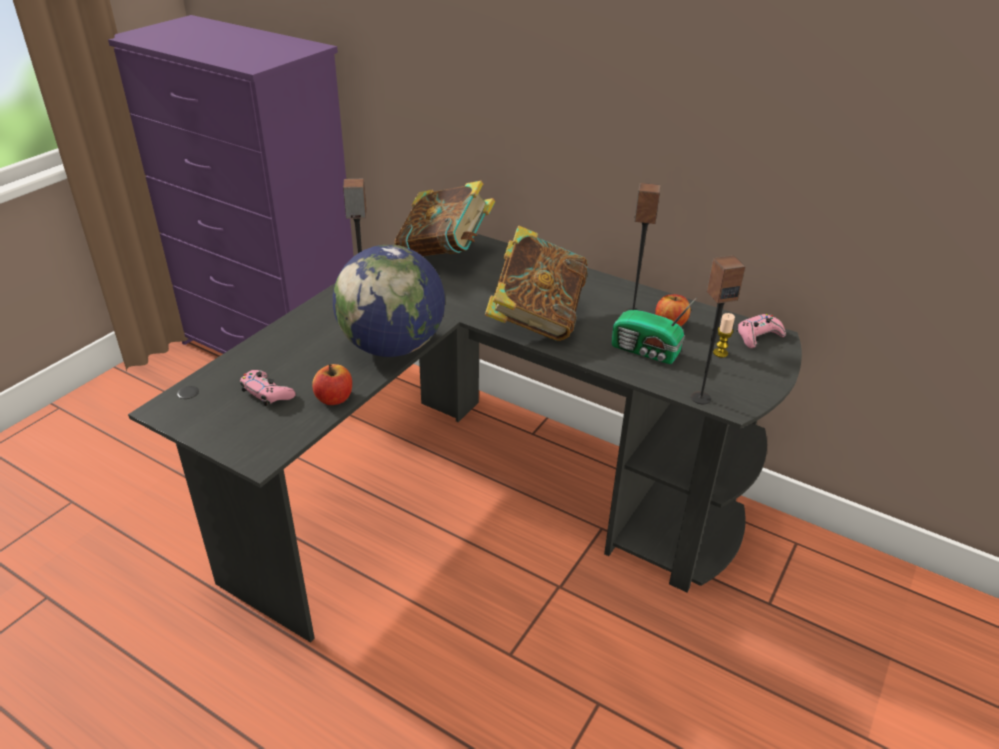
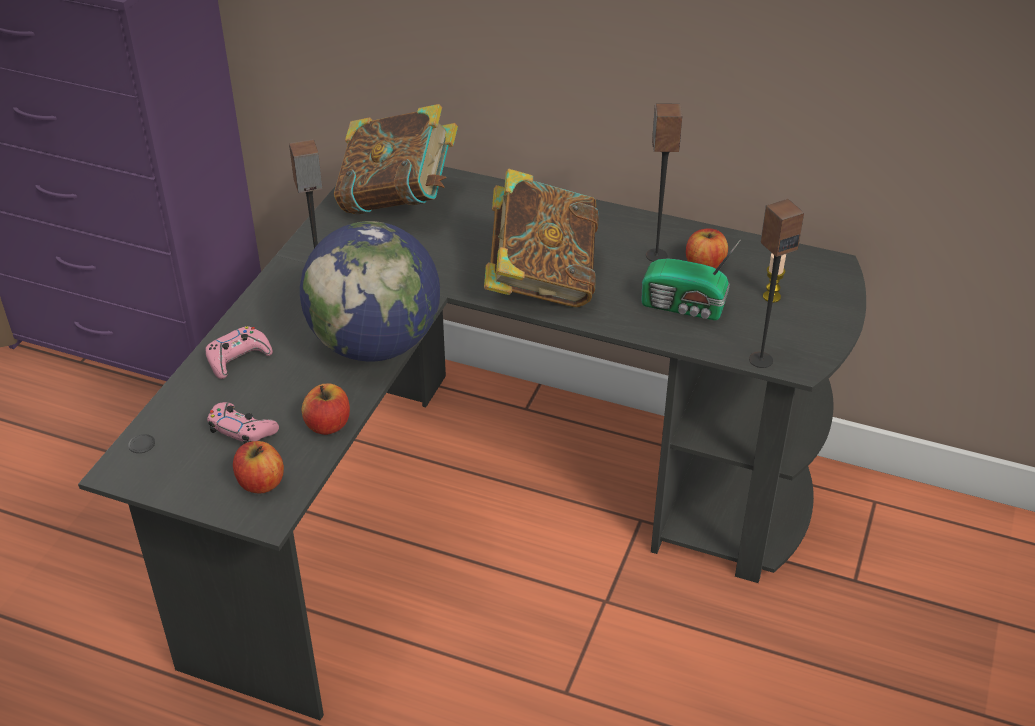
camera: 10 degrees left, 5 degrees up
pink game controller [736,314,786,348] -> pink game controller moved to [206,326,273,379]
none -> apple [233,441,284,494]

